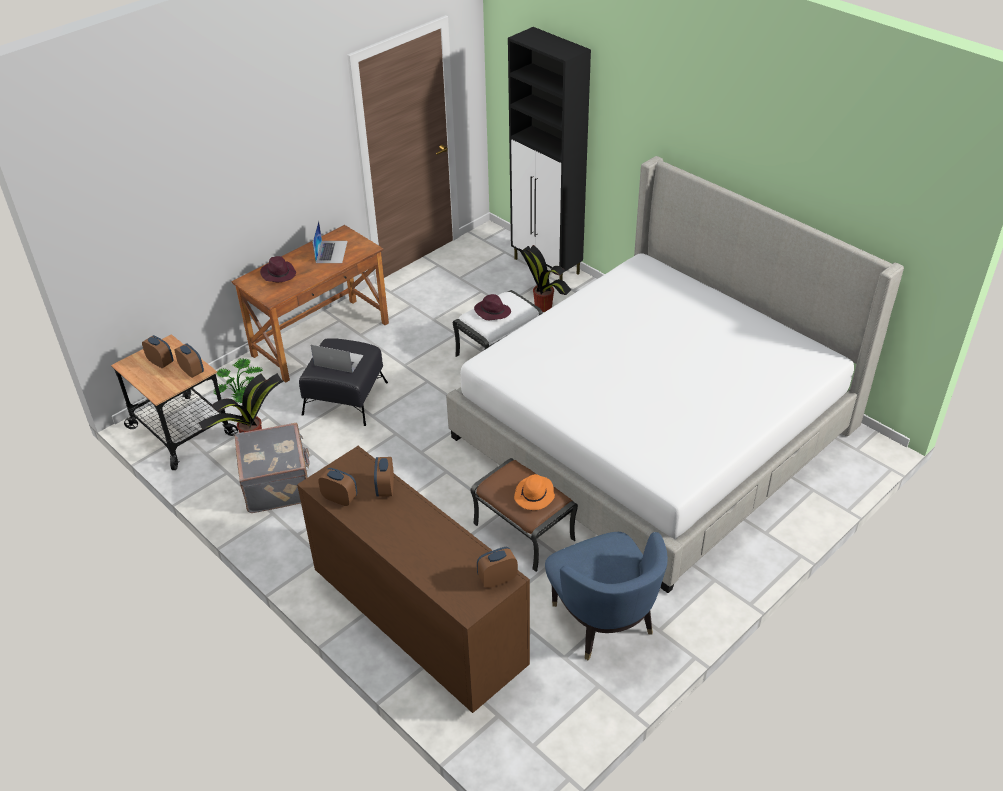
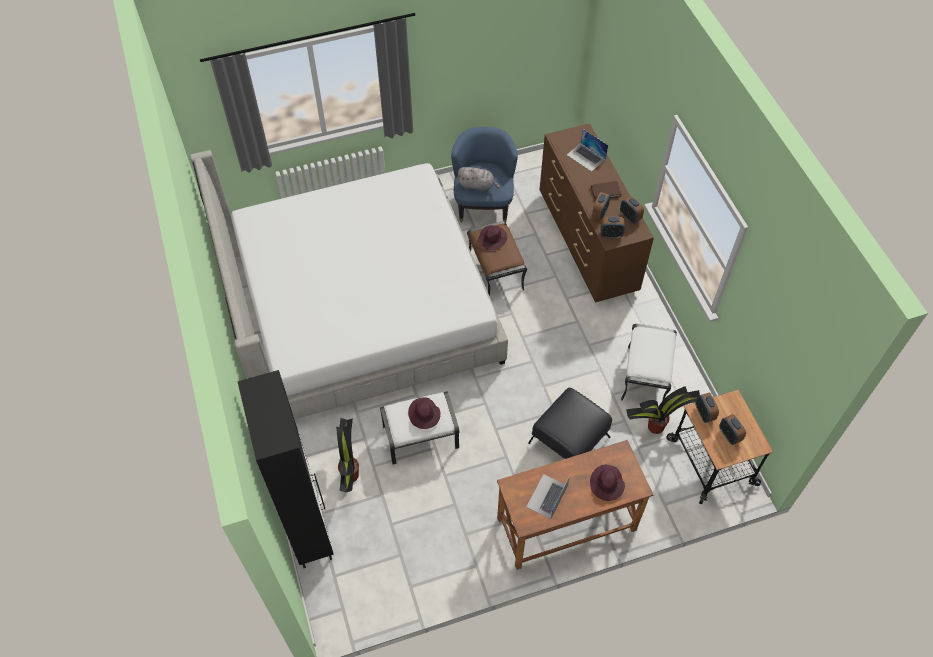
camera: 155 degrees left, 15 degrees up
potted plant [213,359,263,403] -> none
grey suitcase [234,423,310,513] -> white ottoman [621,324,677,400]
laptop [311,345,364,373] -> laptop moved to [567,129,608,172]
alarm clock [477,547,518,588] -> alarm clock moved to [600,217,625,238]
orange hat [514,474,555,510] -> purple hat [478,225,508,250]
none -> grey plush toy [457,167,500,192]
none -> brown book [591,181,622,200]

